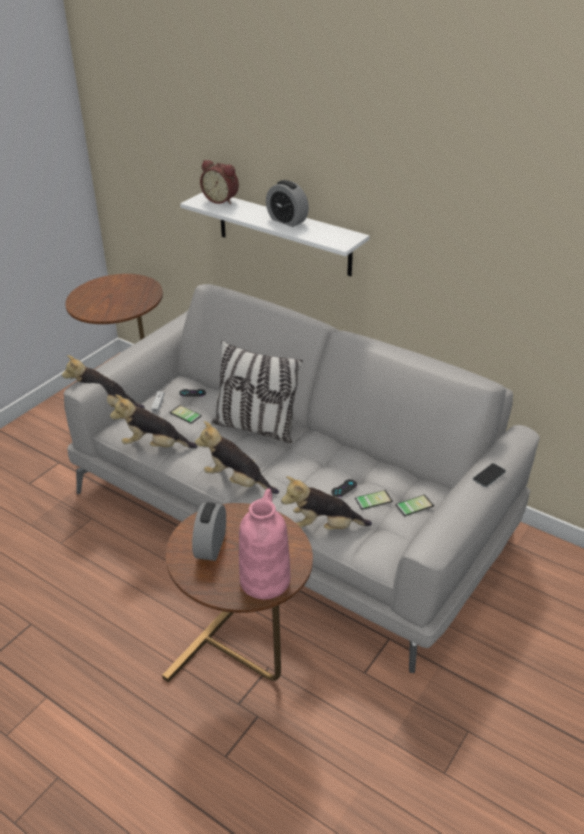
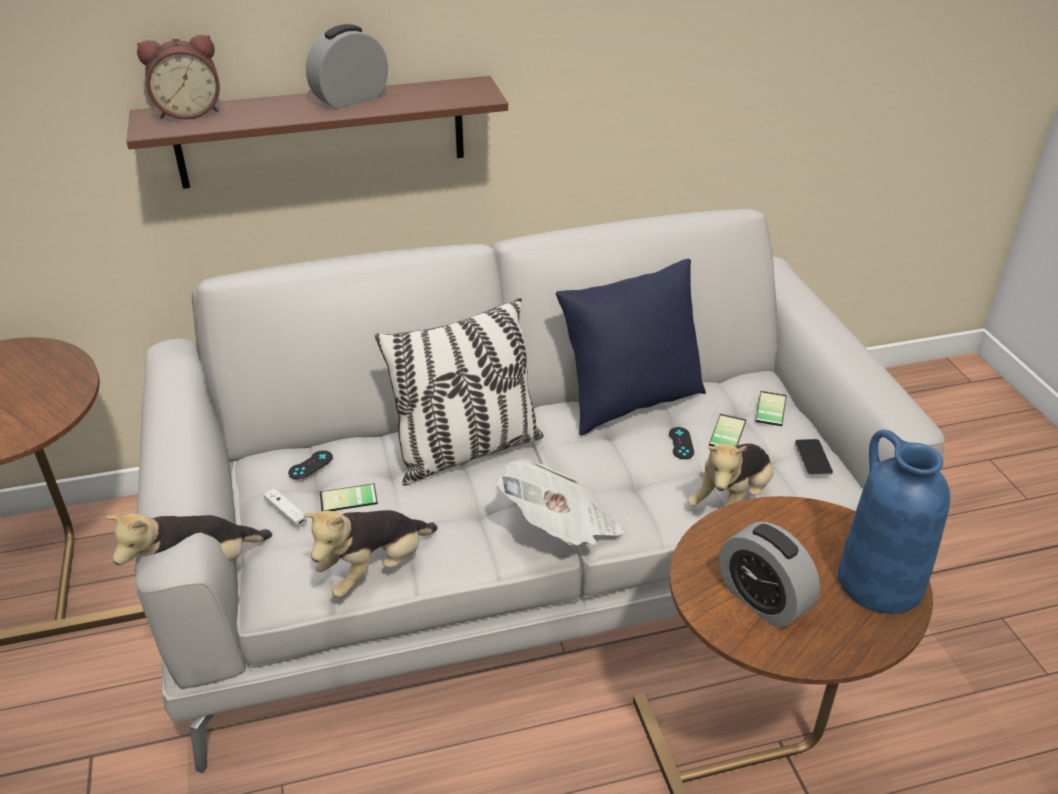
camera: 50 degrees left, 0 degrees up
white shelf [180,192,370,276] -> brown shelf [126,76,508,189]
plush toy [195,421,279,494] -> newspaper [496,459,623,546]
pink vase [239,488,290,599] -> blue vase [838,430,950,614]
alarm clock [266,180,309,227] -> alarm clock turned 150 degrees clockwise [306,24,388,109]
phone [473,463,506,487] -> phone moved to [795,439,833,476]
none -> blue pillow [556,259,706,436]

